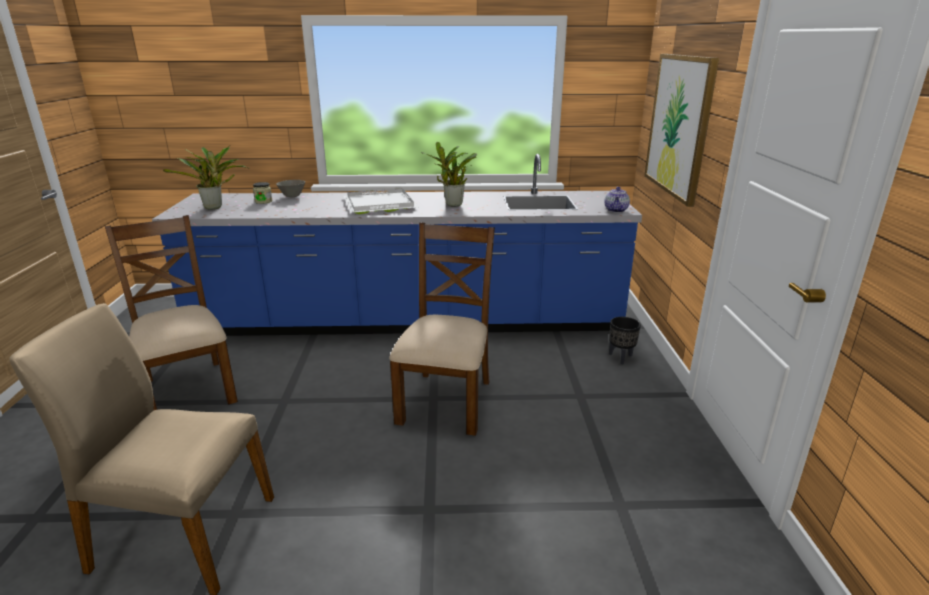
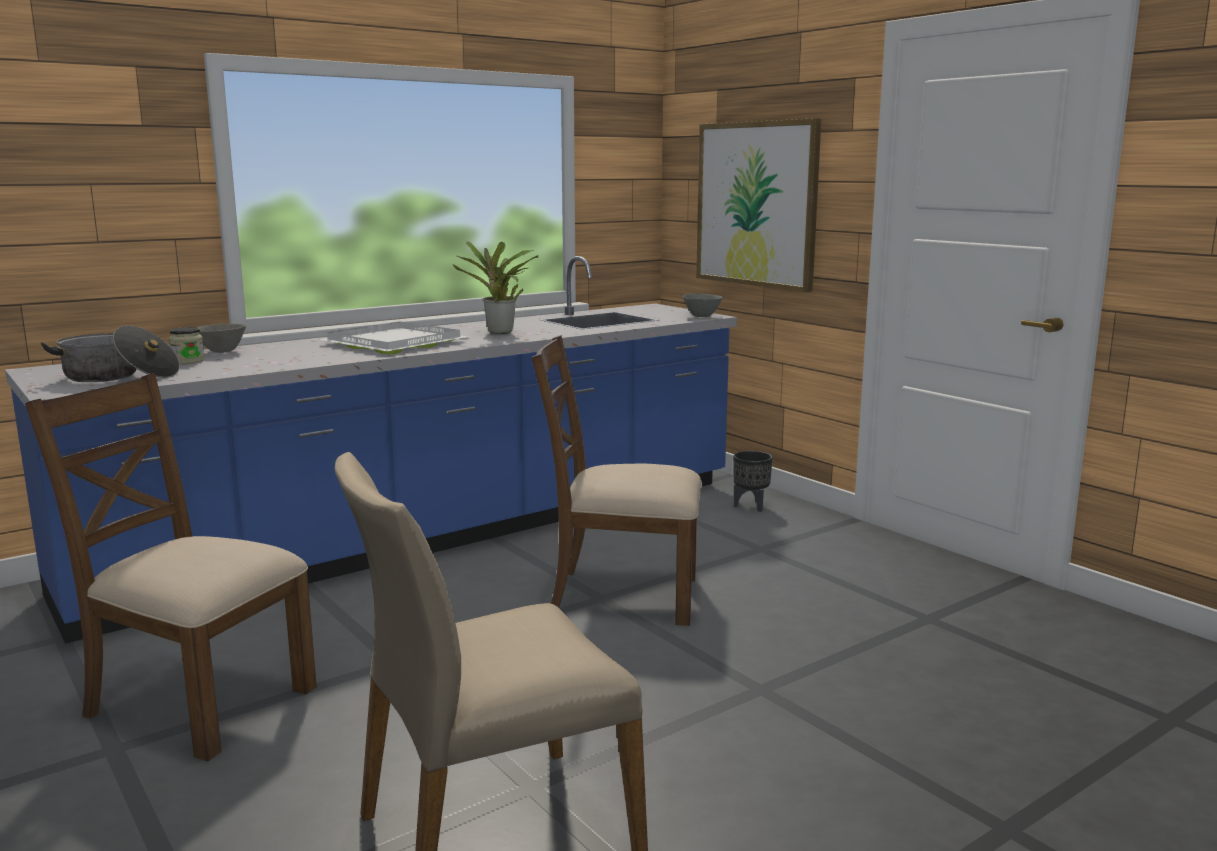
camera: 35 degrees left, 10 degrees down
potted plant [163,145,250,210] -> cooking pot [41,325,180,382]
brown chair [389,222,495,436] -> brown chair turned 60 degrees counterclockwise [532,335,702,626]
teapot [605,187,630,213] -> grey bowl [683,293,723,317]

